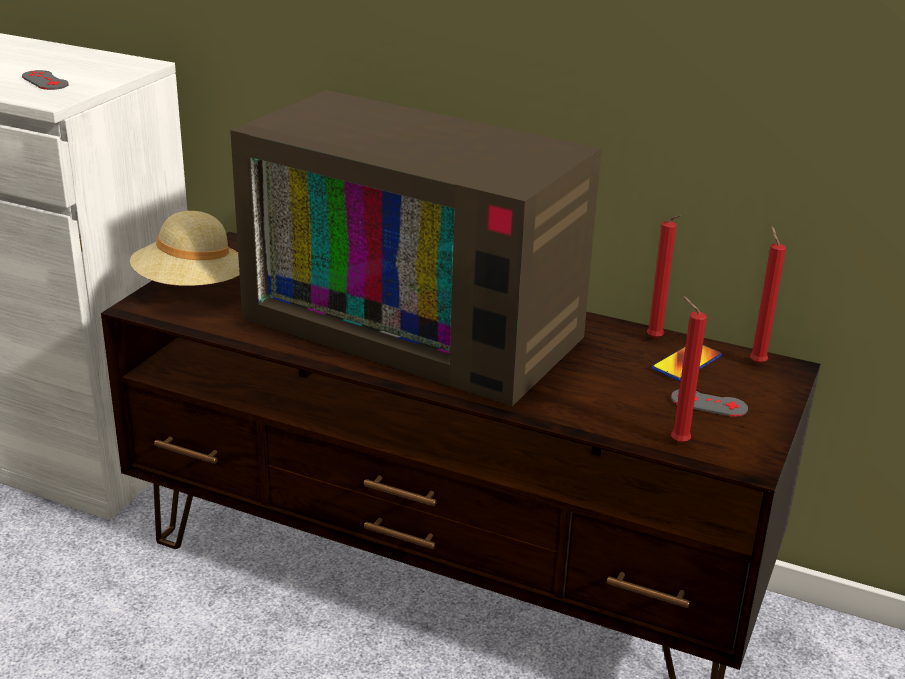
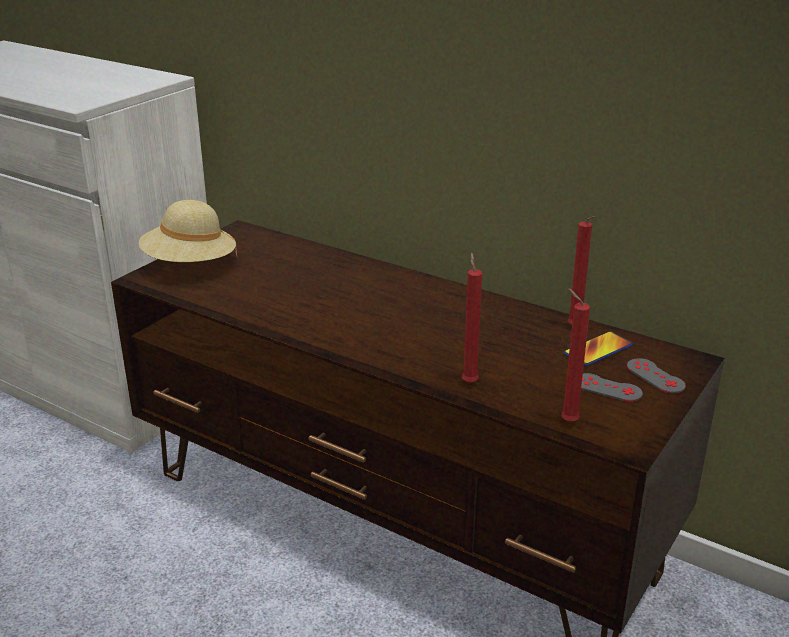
camera: 10 degrees right, 0 degrees up
grey game controller [22,70,69,90] -> grey game controller moved to [627,358,686,394]
television [230,90,602,406] -> none
red candle [750,227,786,364] -> red candle moved to [462,253,482,383]

